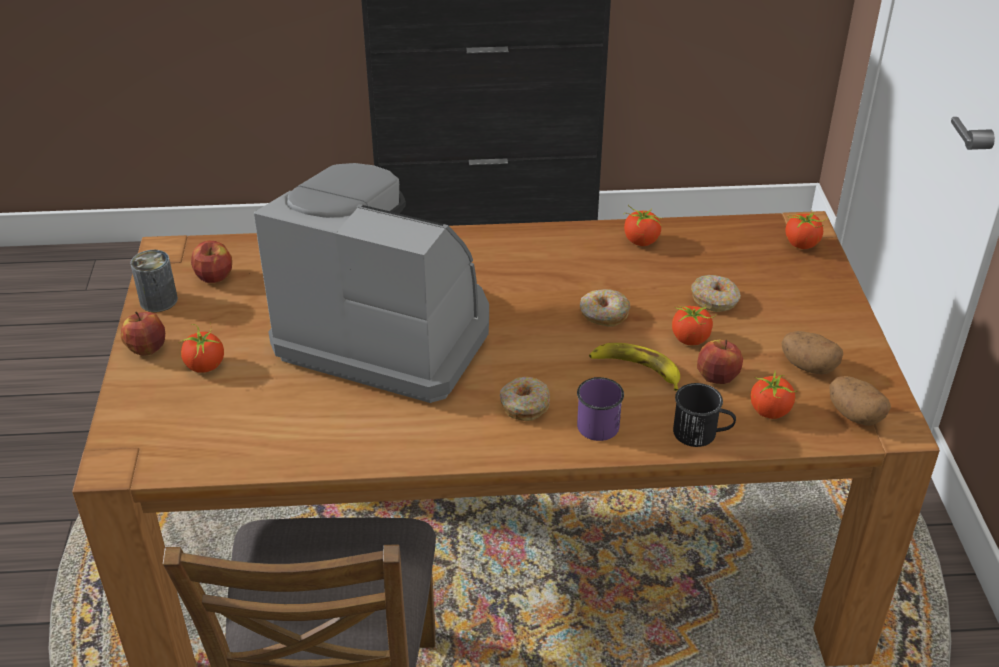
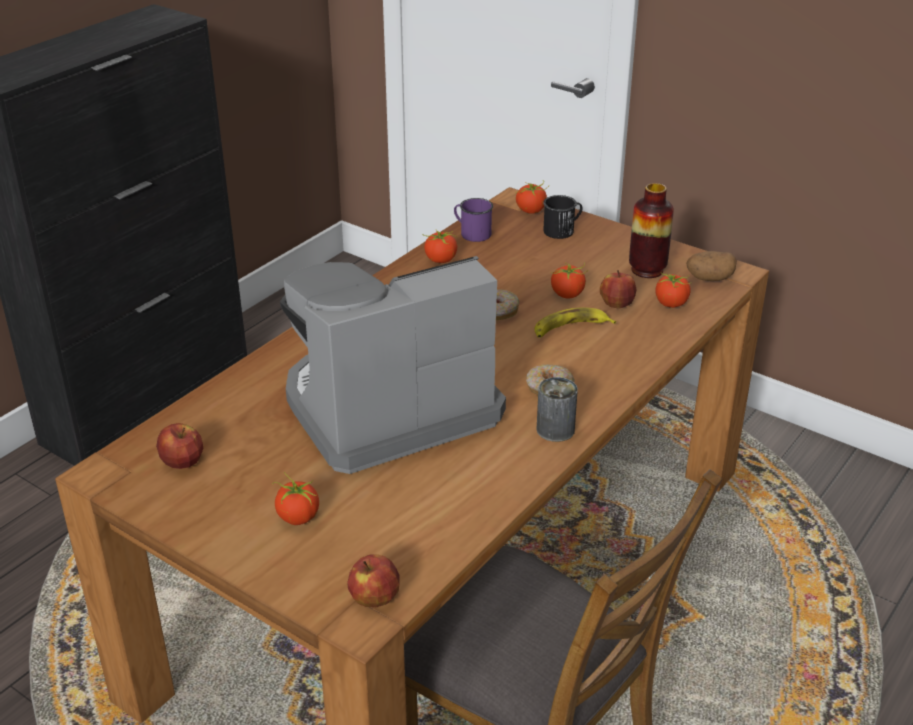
camera: 50 degrees left, 5 degrees down
apple [121,312,165,356] -> apple moved to [347,554,400,607]
can [130,250,178,312] -> can moved to [536,377,578,442]
purple mug [577,377,624,441] -> purple mug moved to [454,198,493,242]
black mug [673,383,736,447] -> black mug moved to [543,195,583,239]
donut [691,275,741,312] -> none
potato [781,331,843,374] -> vase [629,183,674,278]

